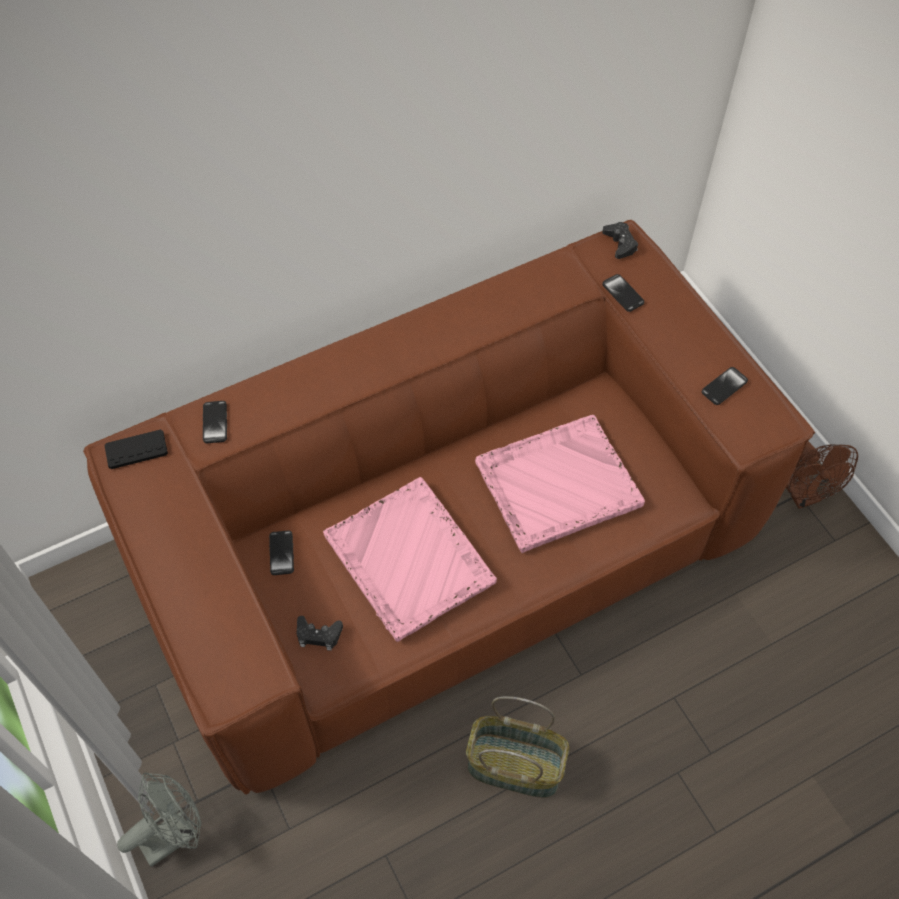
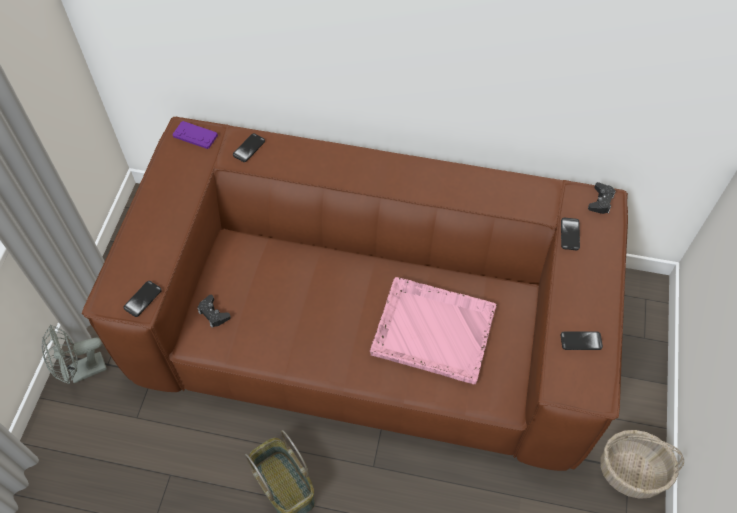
camera: 40 degrees right, 0 degrees up
black game controller [104,429,168,469] -> purple game controller [172,121,218,149]
grey fan [117,772,201,867] -> grey fan turned 150 degrees clockwise [42,325,107,384]
phone [269,530,294,575] -> phone moved to [123,281,162,317]
pink tray [323,477,497,642] -> none
brown fan [786,441,858,509] -> basket [600,430,684,499]

